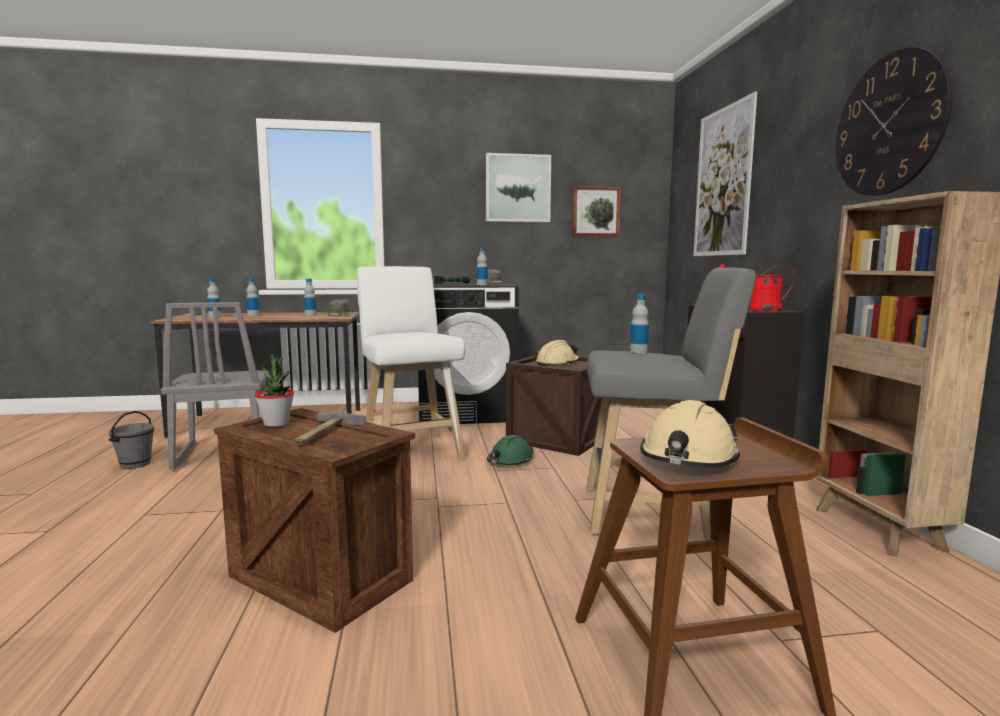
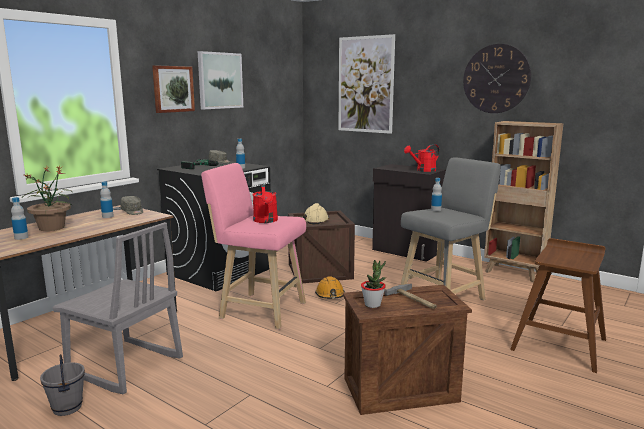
camera: 45 degrees left, 5 degrees up
bottle [246,279,259,316] -> potted plant [24,165,73,231]
white stool [357,266,466,460] -> pink stool [201,163,306,329]
green hard hat [487,435,534,465] -> orange hard hat [315,276,345,299]
picture [572,186,621,237] -> picture moved to [152,65,195,113]
beige hard hat [640,400,740,467] -> none
none -> red watering can [253,184,278,223]

